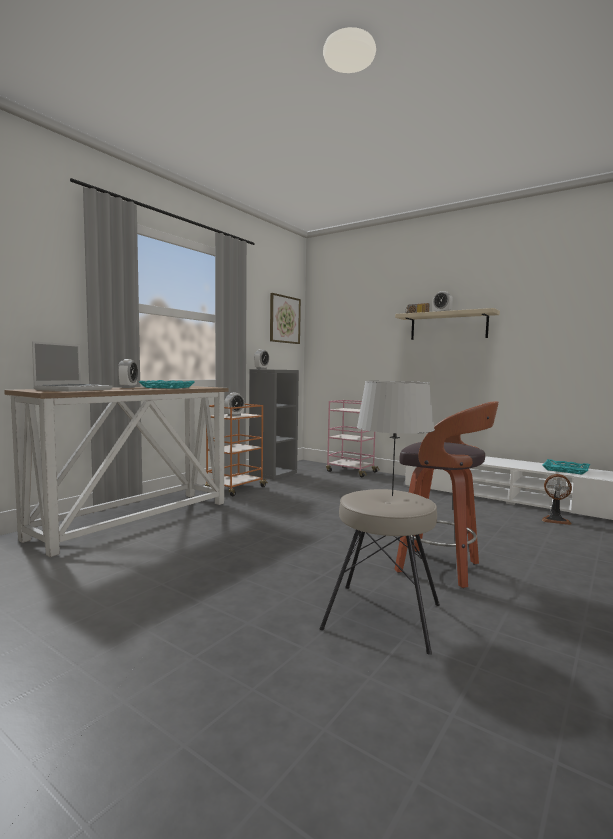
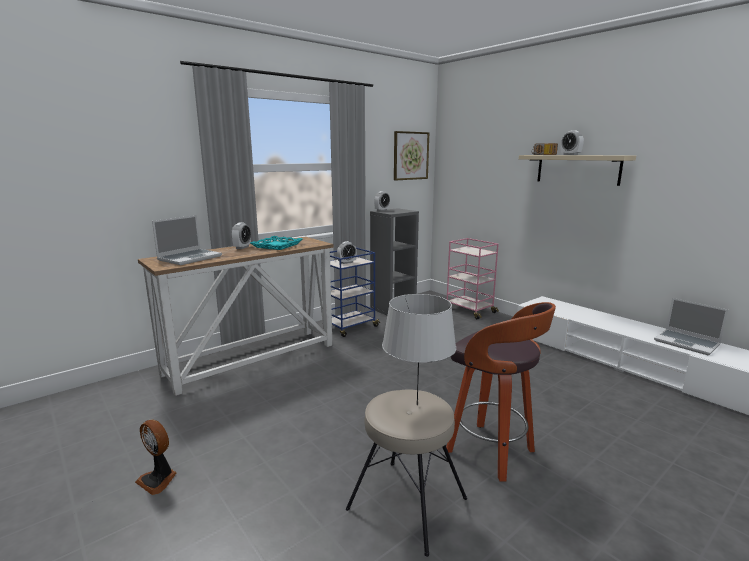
camera: 15 degrees right, 10 degrees up
orange cart [205,404,268,496] -> blue cart [330,248,380,337]
turquoise tray [542,459,590,475] -> laptop [654,298,728,355]
fan [542,474,572,525] -> fan moved to [135,420,177,495]

